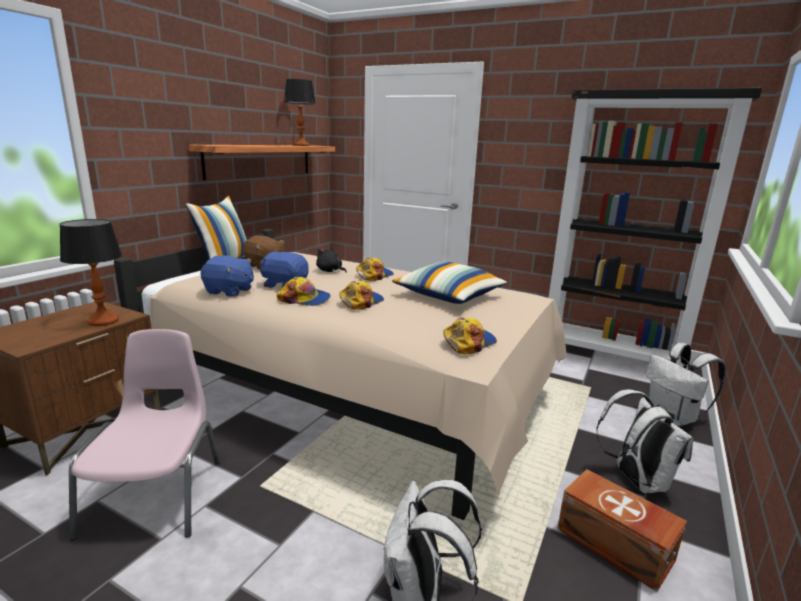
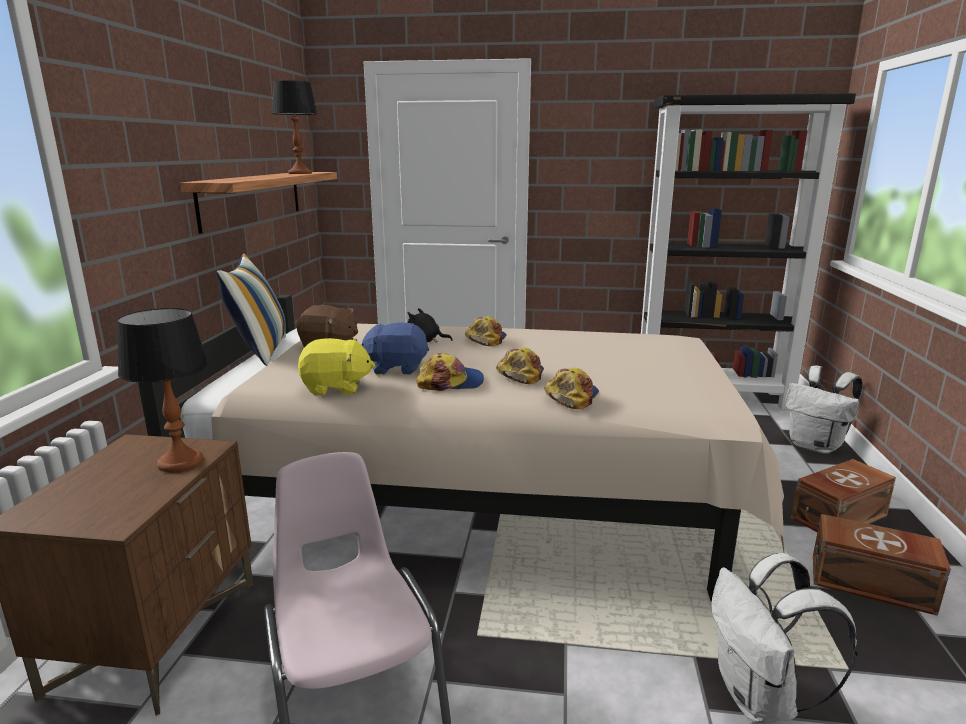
camera: 20 degrees left, 0 degrees up
blue plush toy [200,255,254,297] -> yellow plush toy [298,338,375,396]
pillow [392,262,507,304] -> none
cap [444,317,497,354] -> cap moved to [545,368,599,410]
white backpack [596,390,693,493] -> brown storage box [791,459,896,532]

